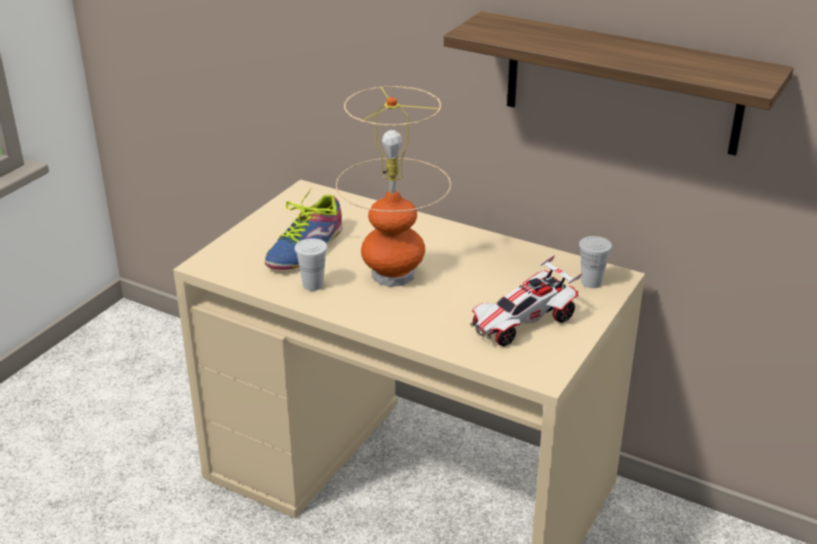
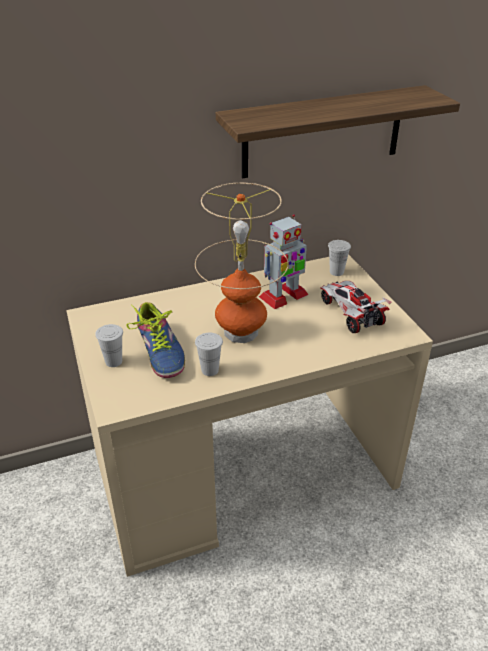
camera: 50 degrees left, 5 degrees up
toy car [470,255,583,346] -> toy car turned 150 degrees clockwise [320,281,391,333]
none -> white cup [95,324,123,367]
none -> toy robot [259,214,308,309]

